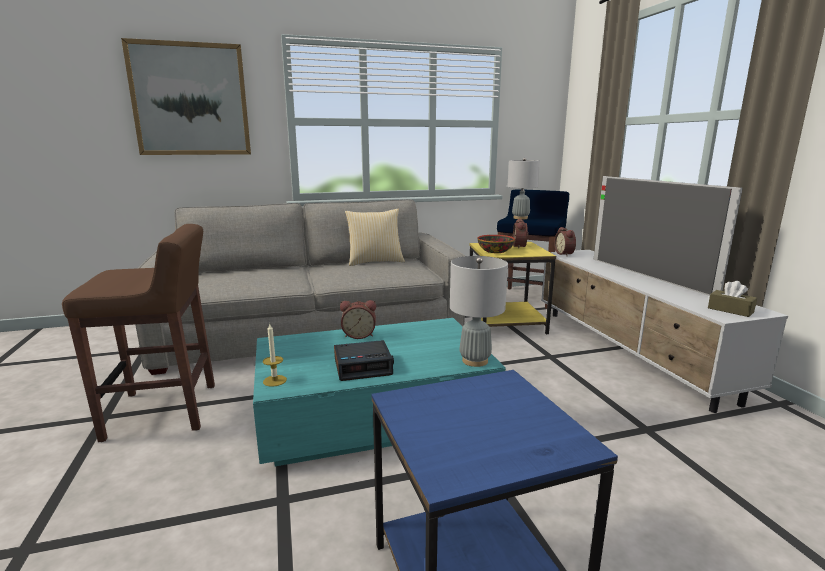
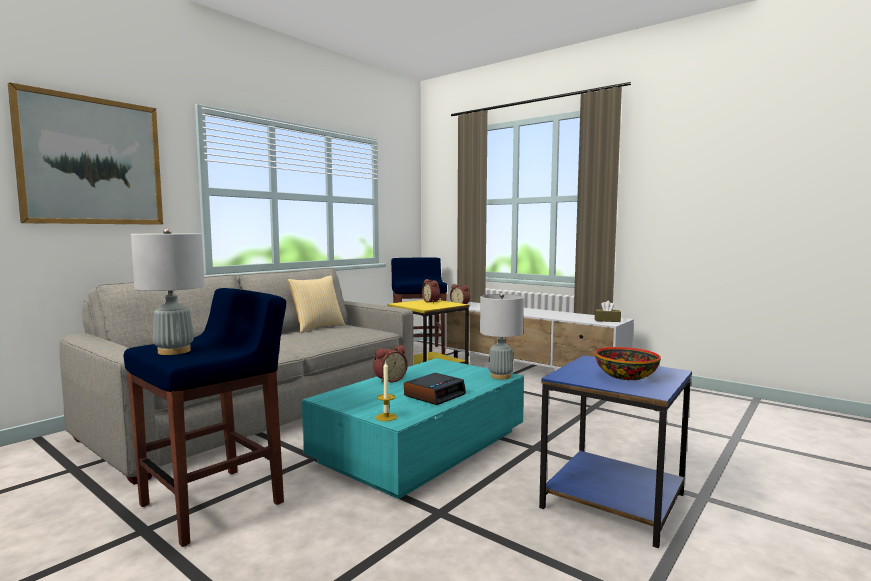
camera: 35 degrees left, 10 degrees down
brown stool [62,224,215,442] -> blue stool [124,288,286,547]
bowl [477,235,515,253] -> bowl moved to [595,347,661,380]
grey table lamp [507,158,540,219] -> grey table lamp moved to [131,228,205,355]
television [593,176,743,296] -> none

